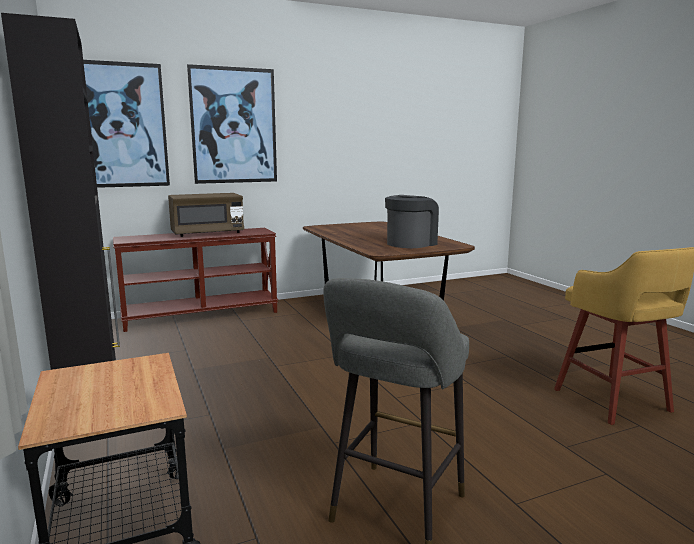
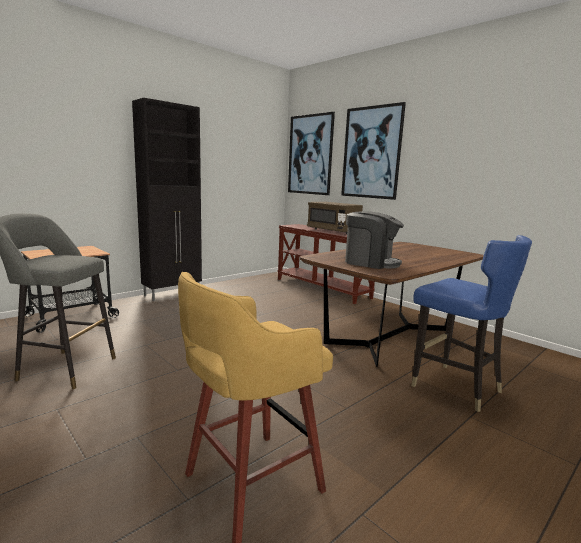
camera: 70 degrees right, 0 degrees up
none -> blue chair [411,235,532,412]

